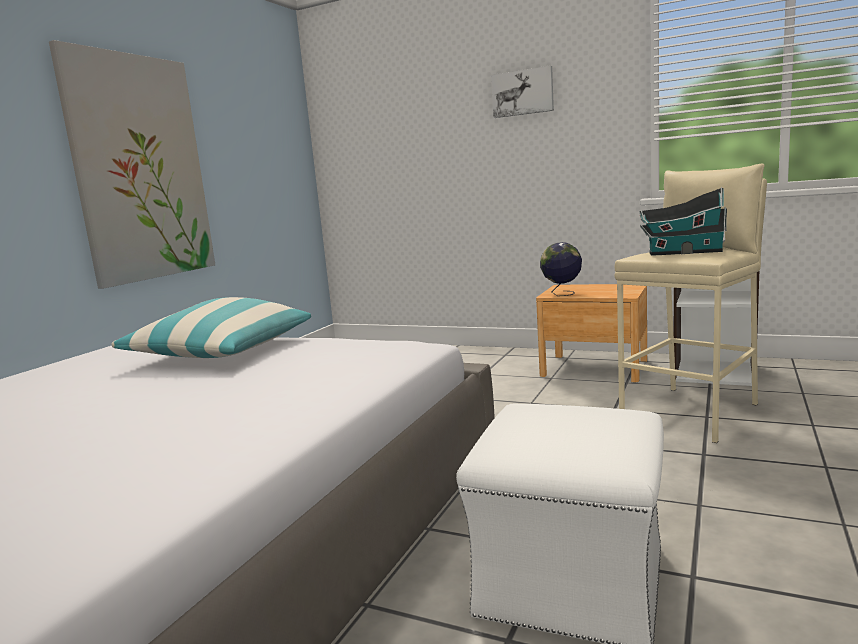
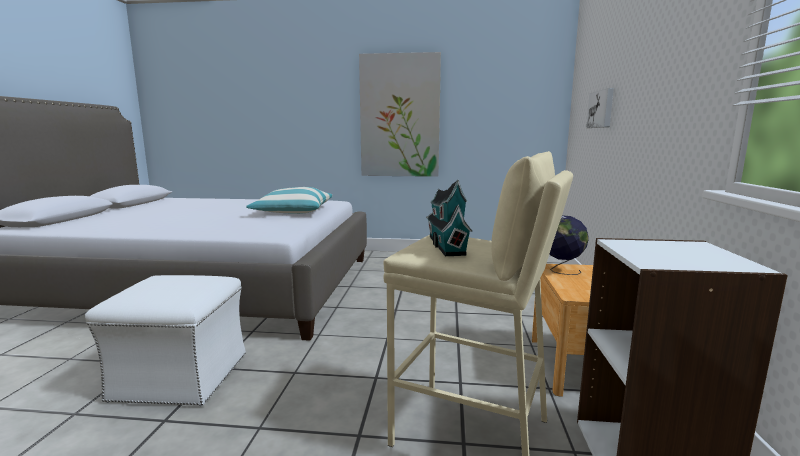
camera: 70 degrees right, 0 degrees up
picture [491,65,554,118] -> picture moved to [586,88,614,128]

